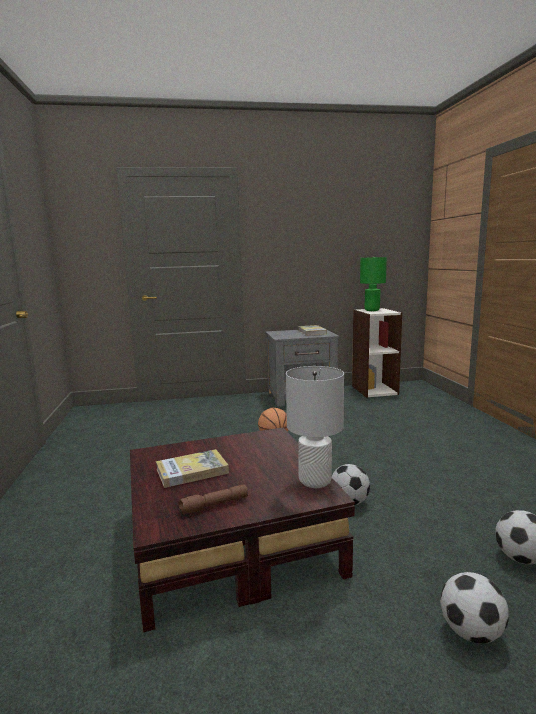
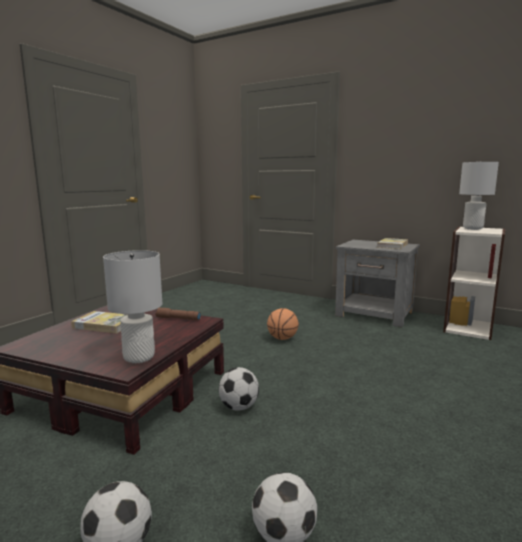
camera: 40 degrees right, 0 degrees up
brown flashlight [178,485,248,514] -> brown flashlight moved to [155,308,201,320]
green table lamp [360,257,387,311] -> grey table lamp [459,161,499,230]

